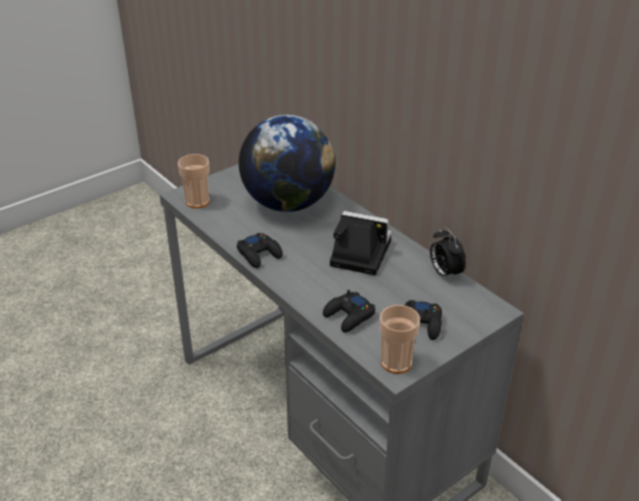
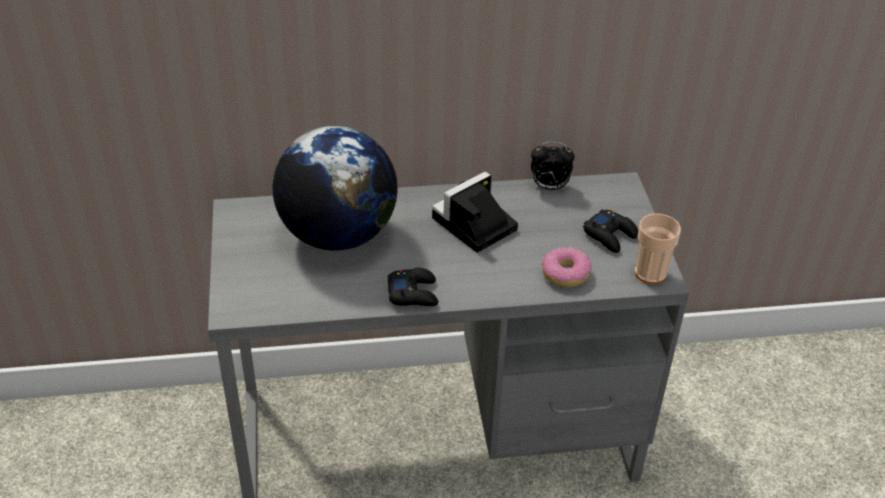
camera: 60 degrees left, 5 degrees up
cup [178,154,210,208] -> none
black game controller [323,290,375,333] -> donut [542,247,591,287]

